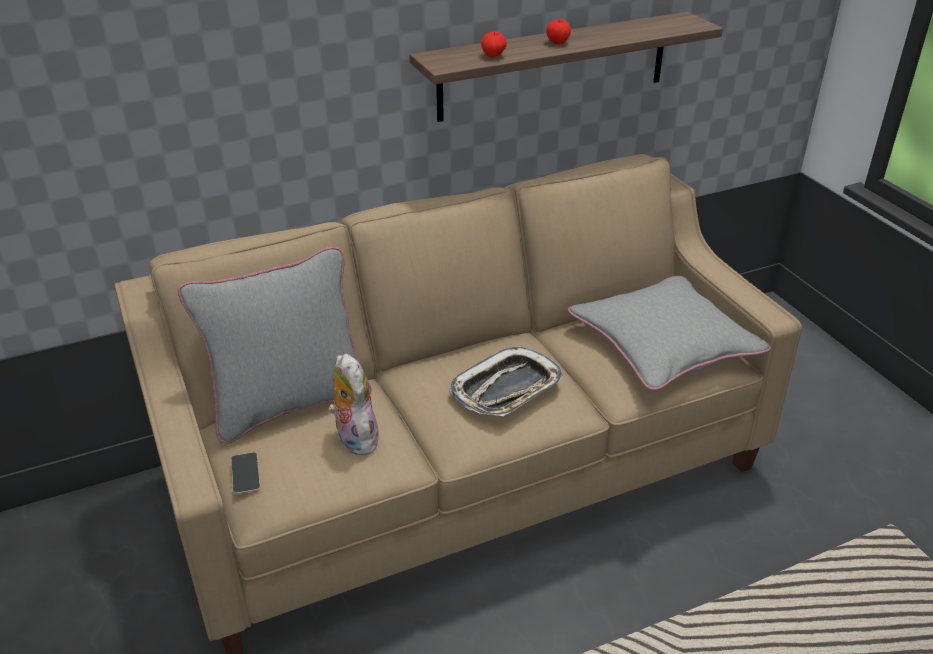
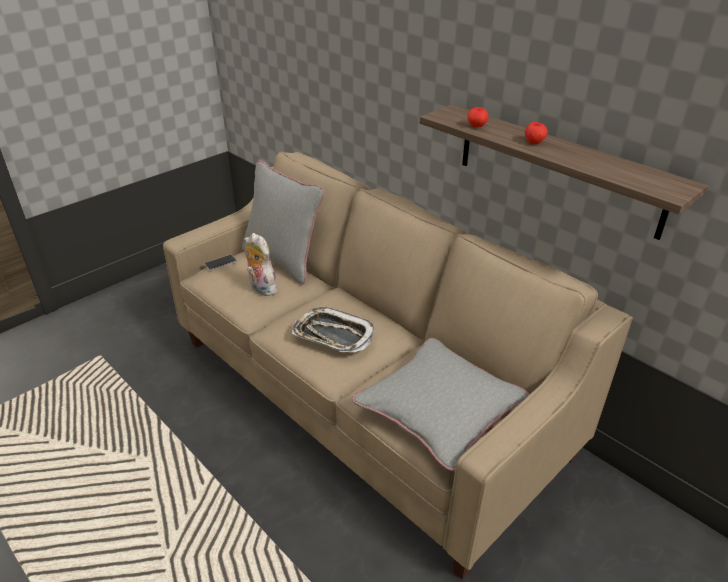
camera: 70 degrees right, 0 degrees up
plush toy [328,353,382,455] -> plush toy turned 90 degrees counterclockwise [244,233,278,296]

